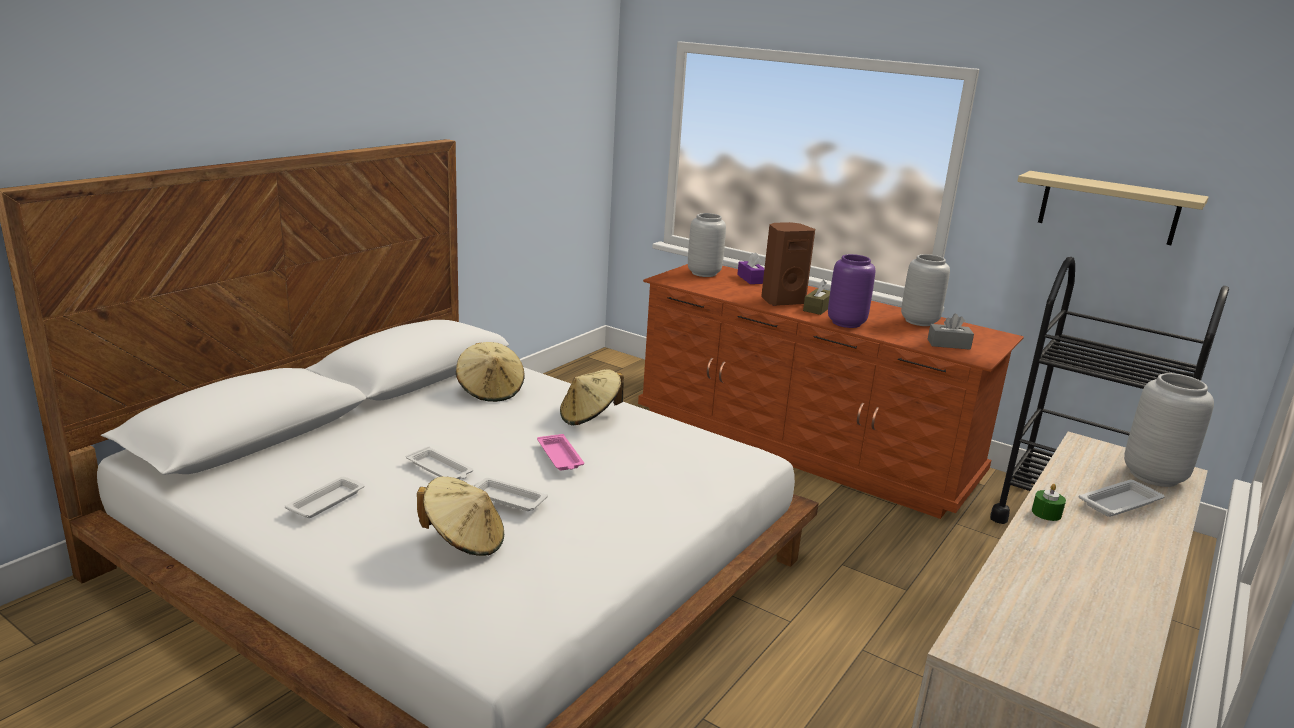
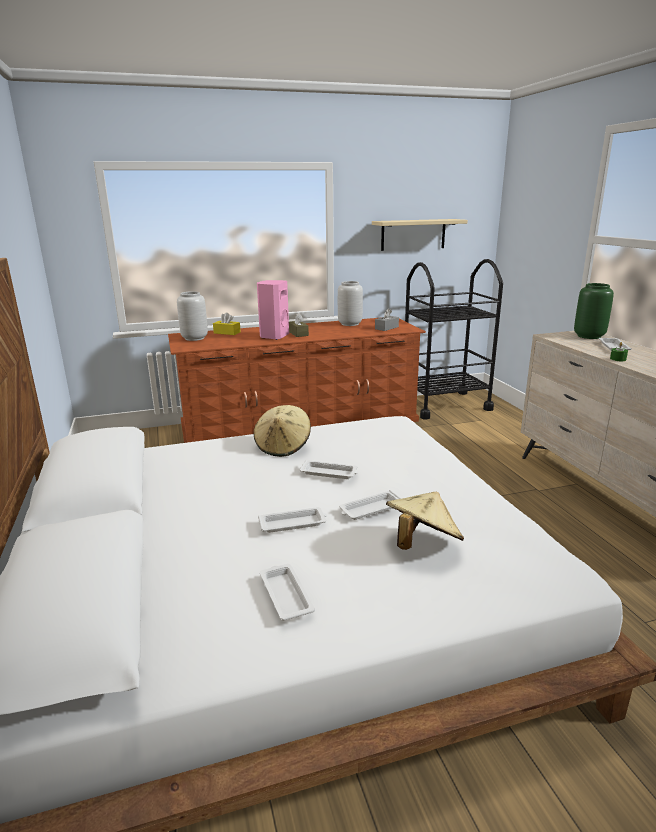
camera: 50 degrees left, 0 degrees up
beige hat [456,342,524,402] -> none
pink tray [537,434,584,470] -> white tray [299,460,358,479]
purple tissue box [737,252,765,284] -> yellow tissue box [213,312,241,335]
brown speaker [761,222,815,306] -> pink speaker [257,280,289,340]
purple vase [828,254,875,328] -> none
grey vase [1124,373,1214,487] -> green vase [574,283,614,339]

